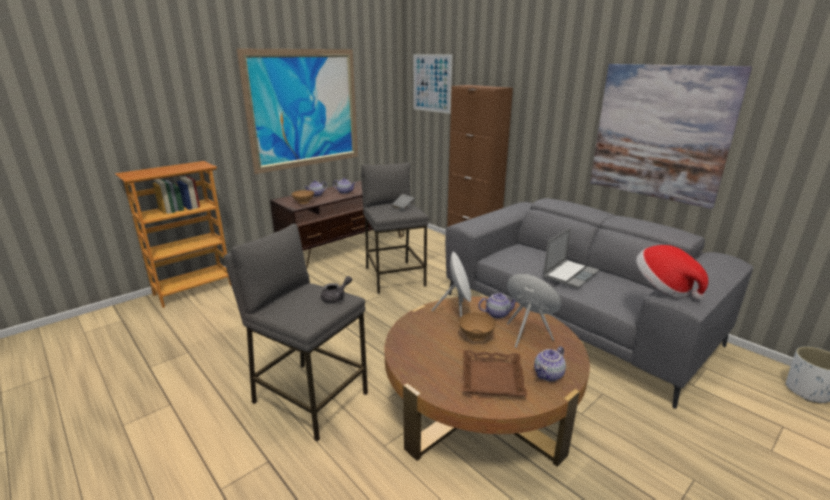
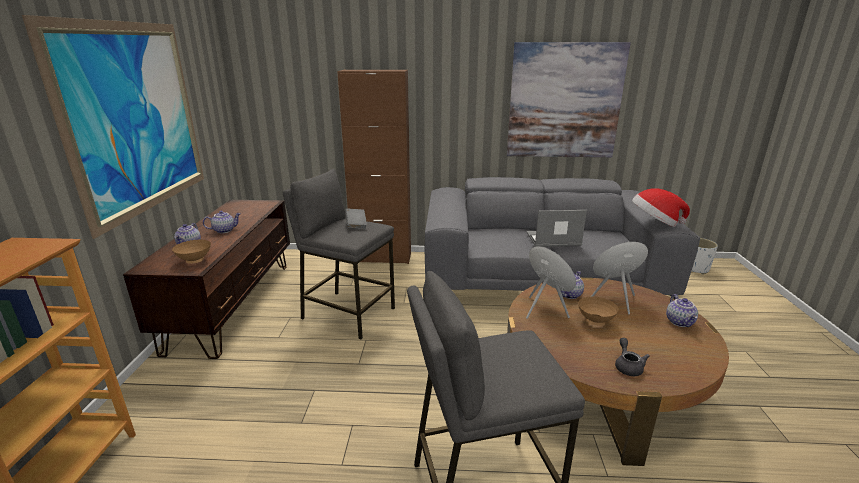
camera: 45 degrees left, 0 degrees up
grey teapot [321,276,352,303] -> grey teapot moved to [615,338,650,376]
picture [413,54,453,114] -> none
brown tray [463,350,527,397] -> none
laptop [543,228,599,289] -> laptop turned 90 degrees counterclockwise [526,210,587,247]

